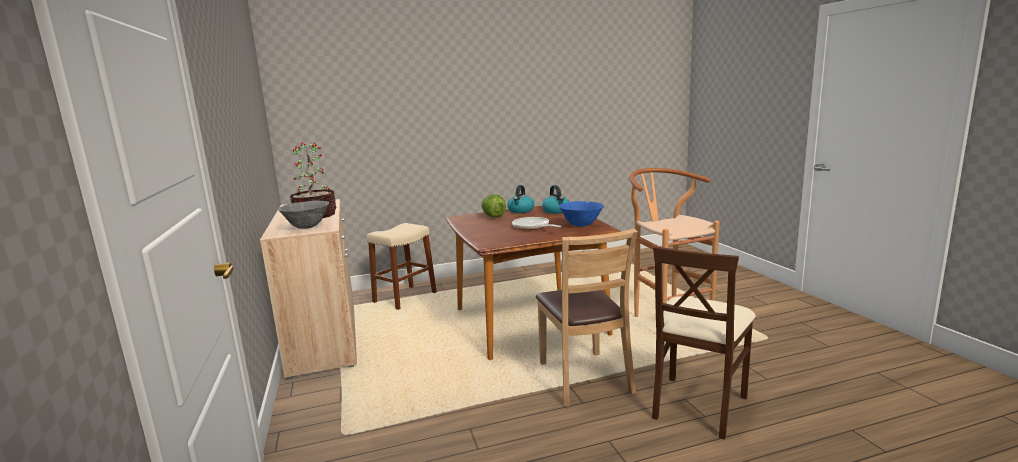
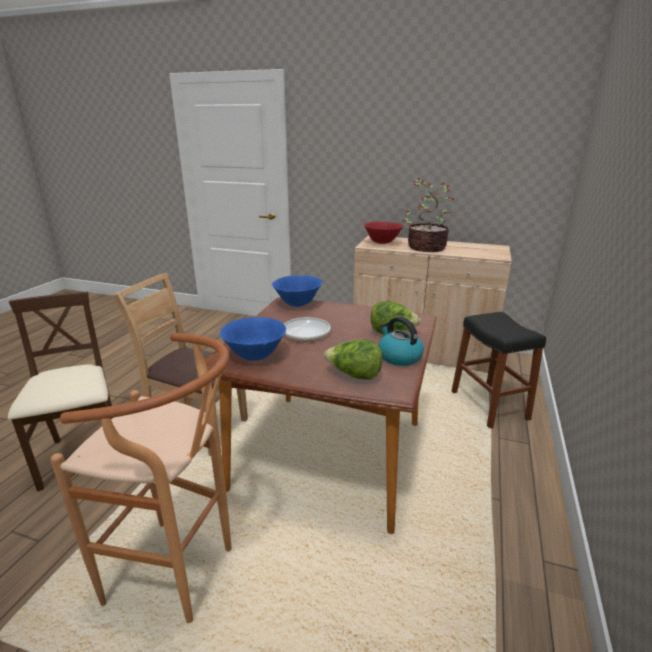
camera: 125 degrees right, 10 degrees up
grey bowl [278,201,329,229] -> red bowl [364,222,403,244]
beige stool [367,223,437,310] -> black stool [451,312,546,428]
kettle [542,185,569,214] -> lettuce [324,339,383,380]
none -> blue bowl [272,275,322,307]

